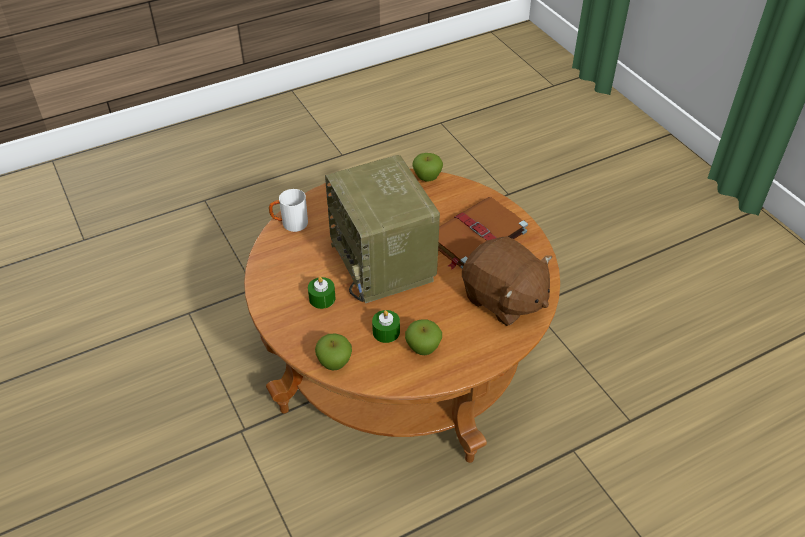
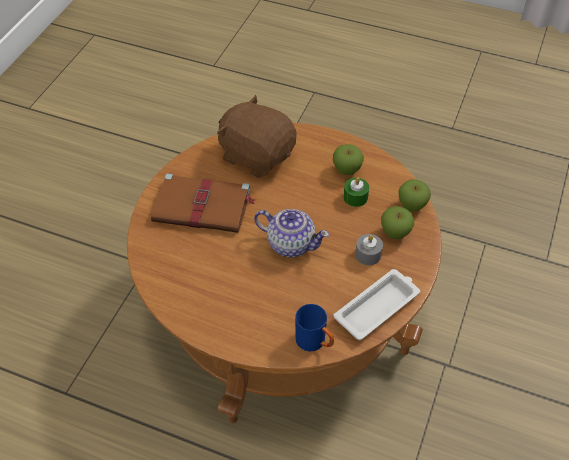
camera: 130 degrees left, 5 degrees up
white mug [269,189,308,232] -> blue mug [295,304,334,351]
green candle [308,277,335,309] -> grey candle [355,234,383,265]
radio [325,155,440,303] -> teapot [254,209,329,257]
apple [412,153,443,182] -> apple moved to [381,206,414,240]
brown plush toy [462,236,552,326] -> brown plush toy turned 60 degrees counterclockwise [217,95,297,178]
none -> white tray [334,269,420,340]

